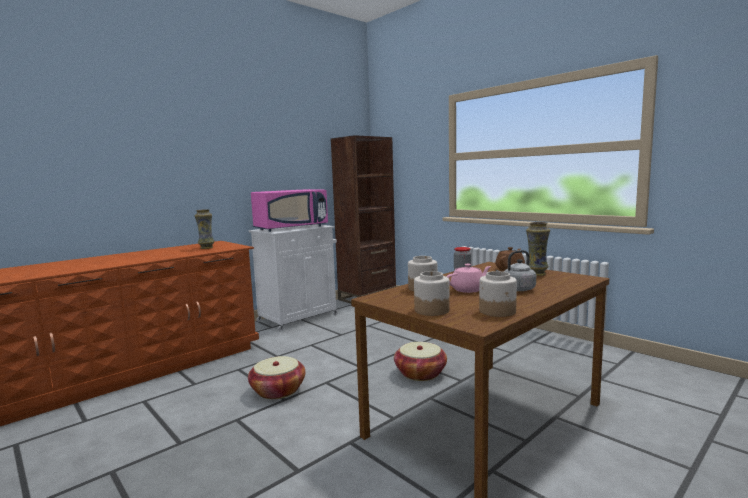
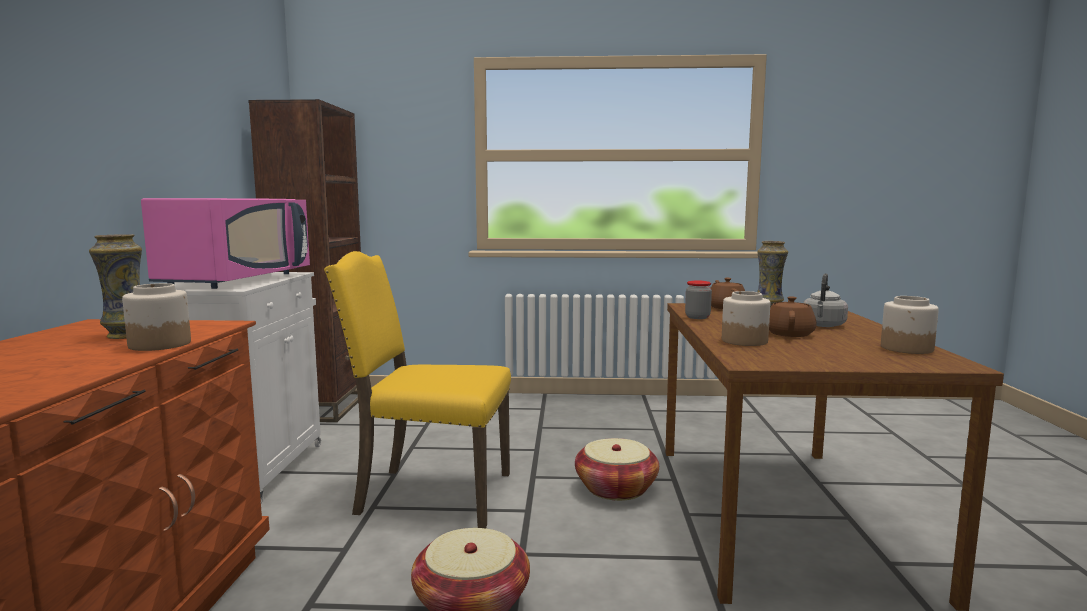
camera: 45 degrees left, 0 degrees up
jar [414,271,450,316] -> jar moved to [122,283,191,351]
pink teapot [446,264,491,293] -> brown teapot [769,296,817,337]
none -> yellow chair [324,251,511,528]

